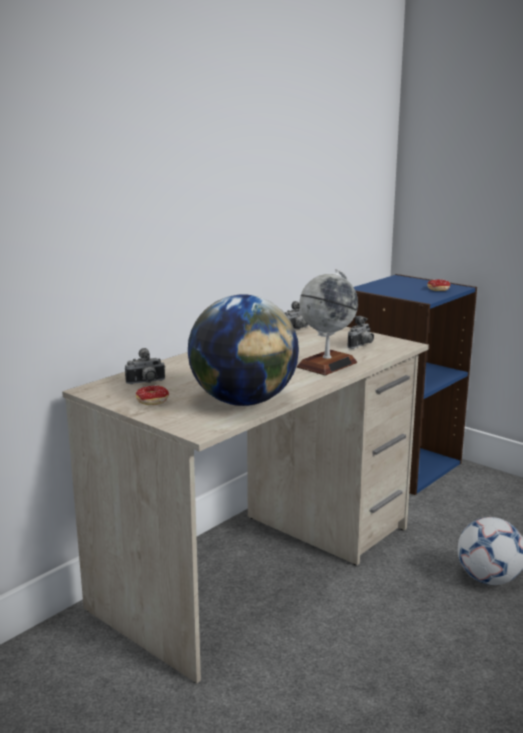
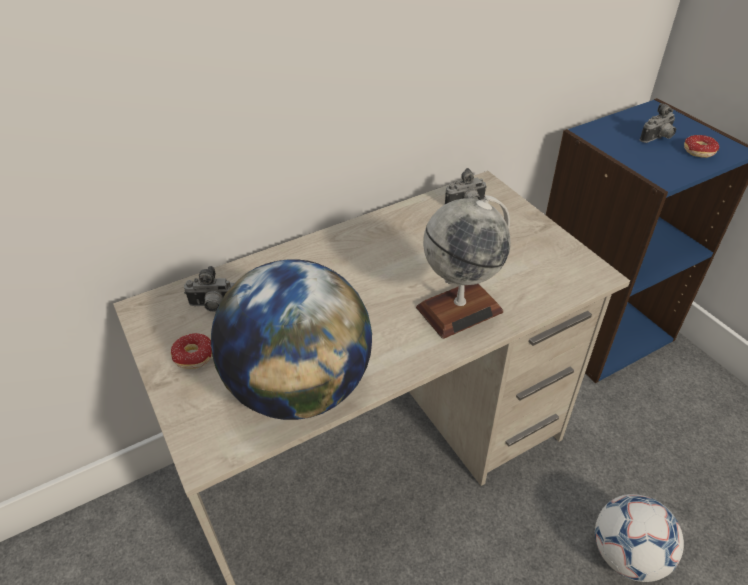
camera: 20 degrees right, 25 degrees up
camera [347,316,374,349] -> camera moved to [640,103,676,143]

